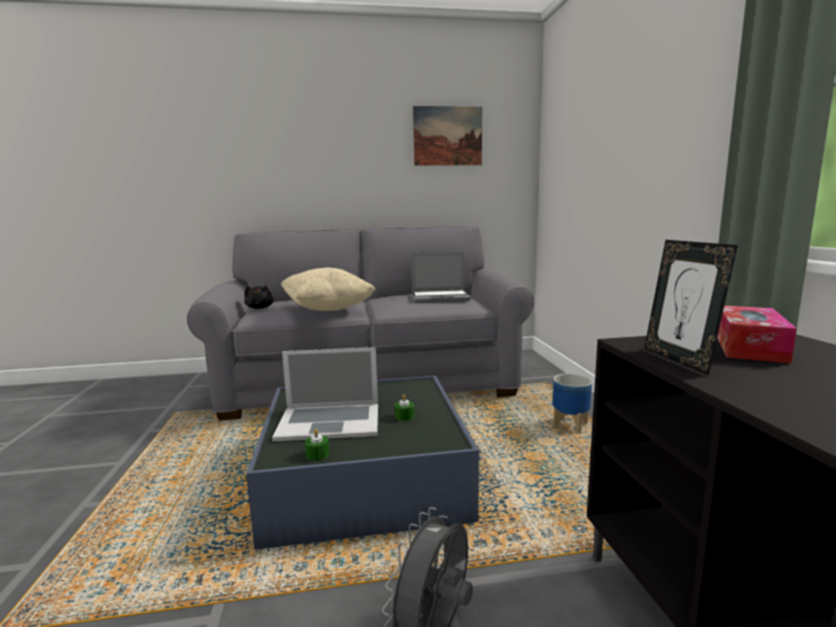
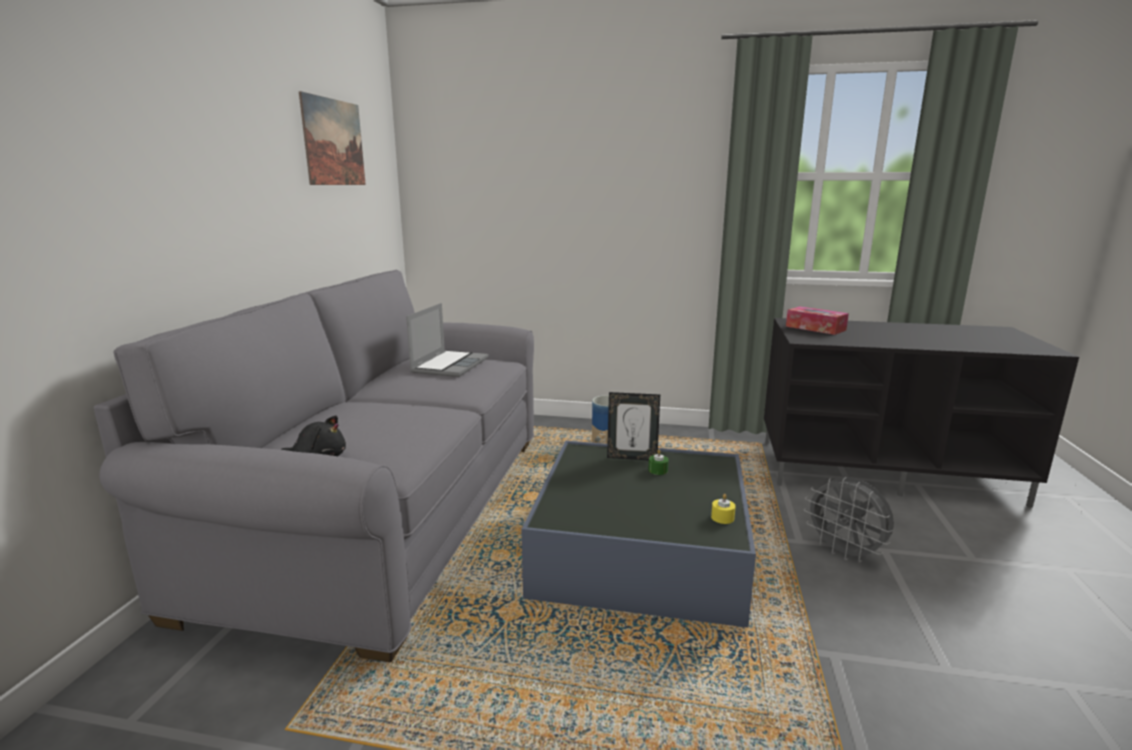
camera: 70 degrees left, 5 degrees up
laptop [272,347,378,441] -> none
beige pillow [281,268,376,311] -> none
green candle [305,429,329,461] -> yellow candle [711,494,736,524]
picture frame [644,240,738,376] -> picture frame moved to [607,392,660,460]

